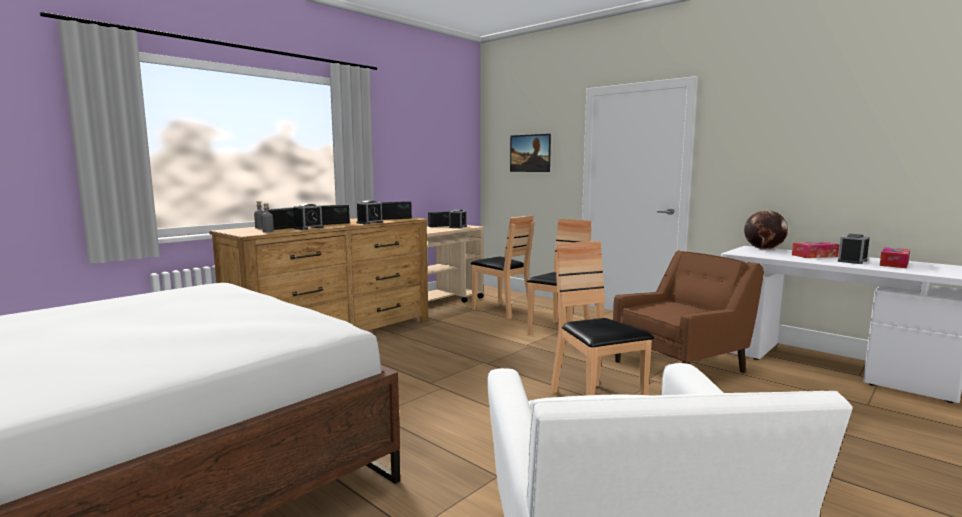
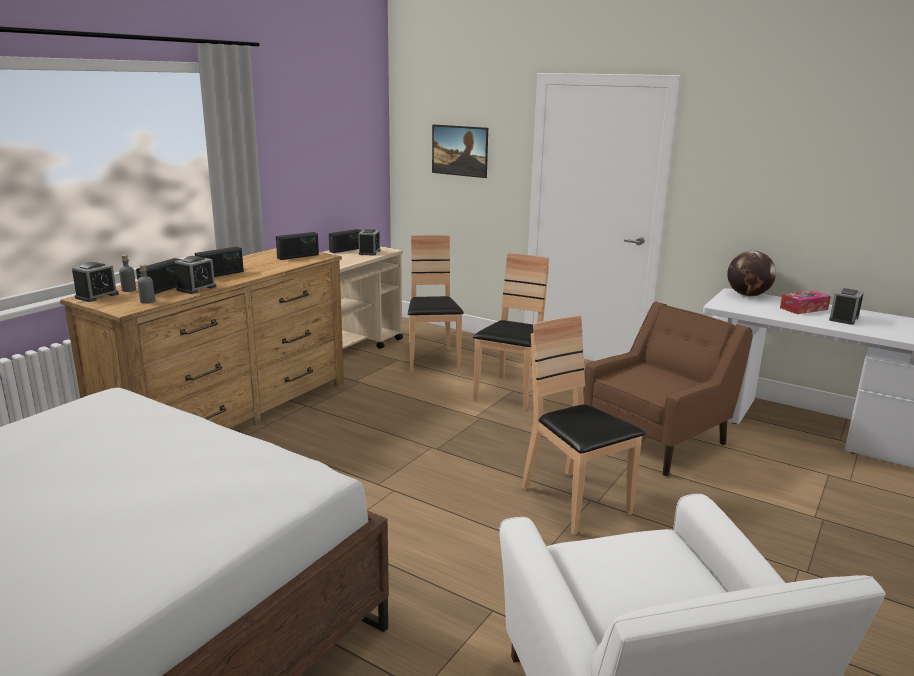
camera: 10 degrees left, 10 degrees up
alarm clock [357,200,383,224] -> alarm clock moved to [72,262,119,302]
brown chair [471,215,535,319] -> brown chair turned 135 degrees counterclockwise [408,235,464,373]
tissue box [880,247,910,268] -> none

